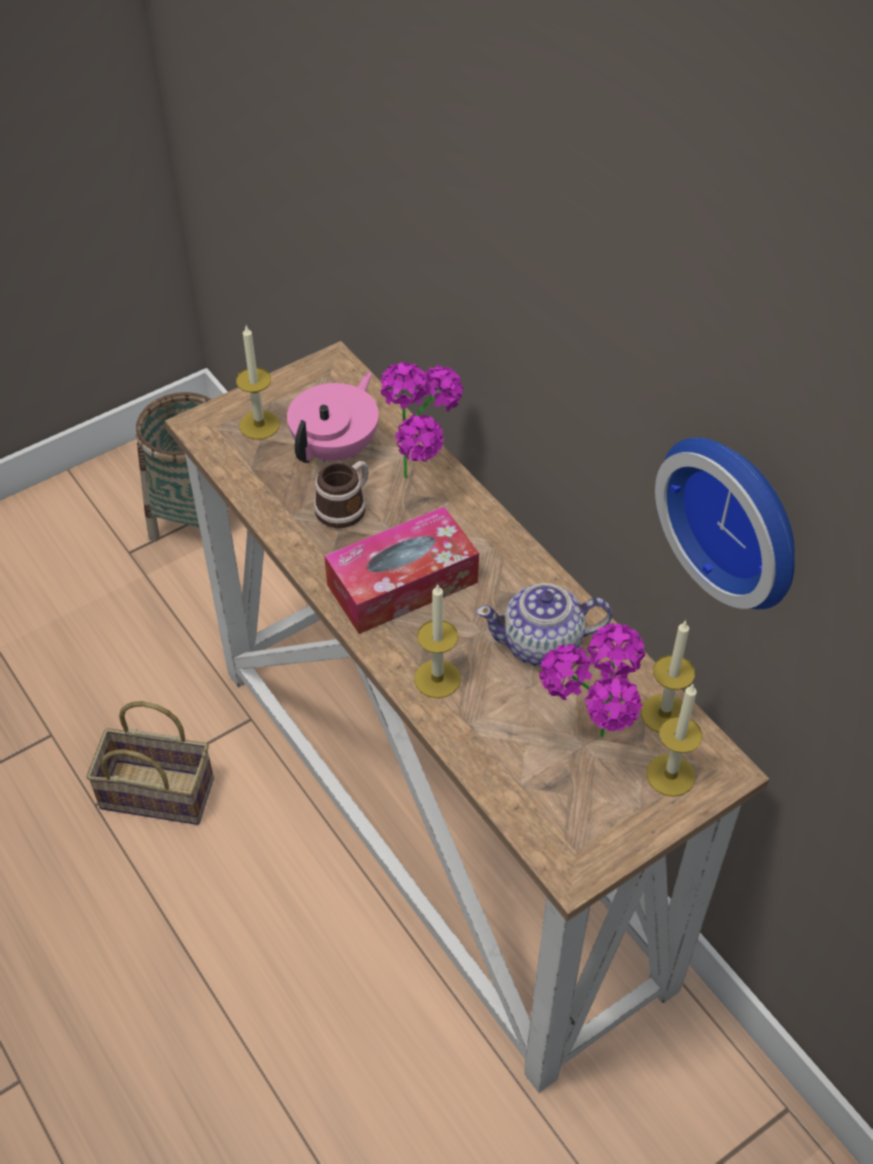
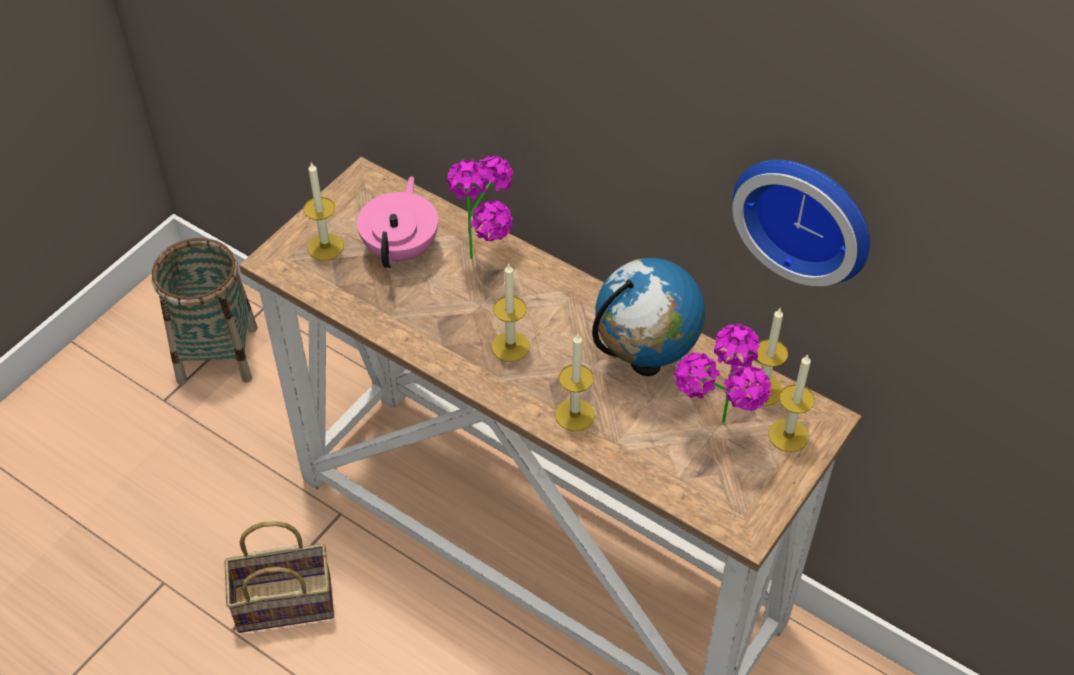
camera: 20 degrees left, 0 degrees up
mug [314,461,369,528] -> none
tissue box [324,507,479,634] -> candle [491,264,530,362]
teapot [476,583,612,666] -> globe [592,258,705,376]

